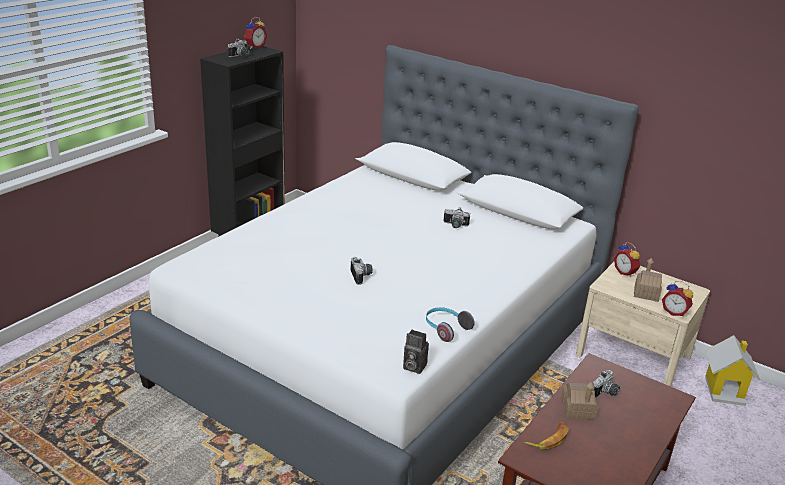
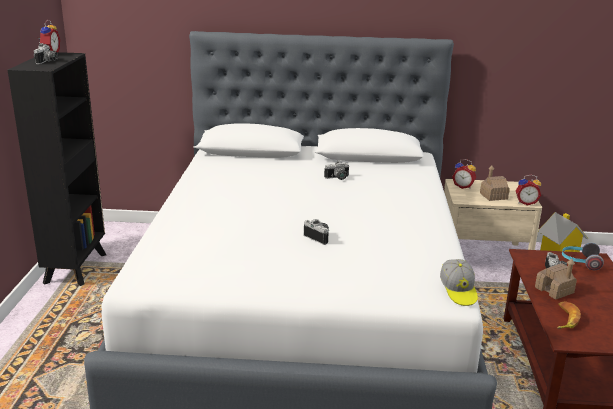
camera: 30 degrees left, 5 degrees down
camera [403,330,429,374] -> cap [440,259,478,306]
headphones [426,307,475,342] -> headphones moved to [562,243,604,270]

